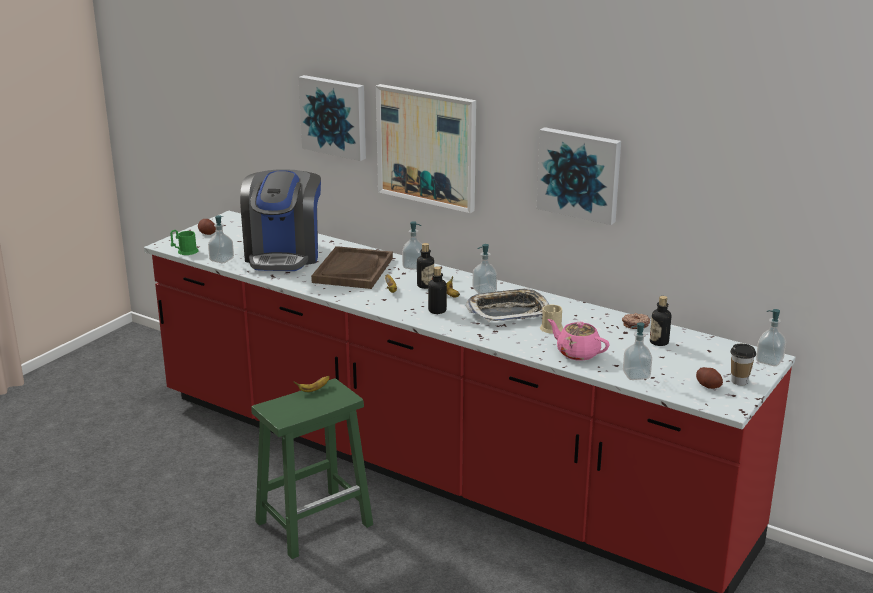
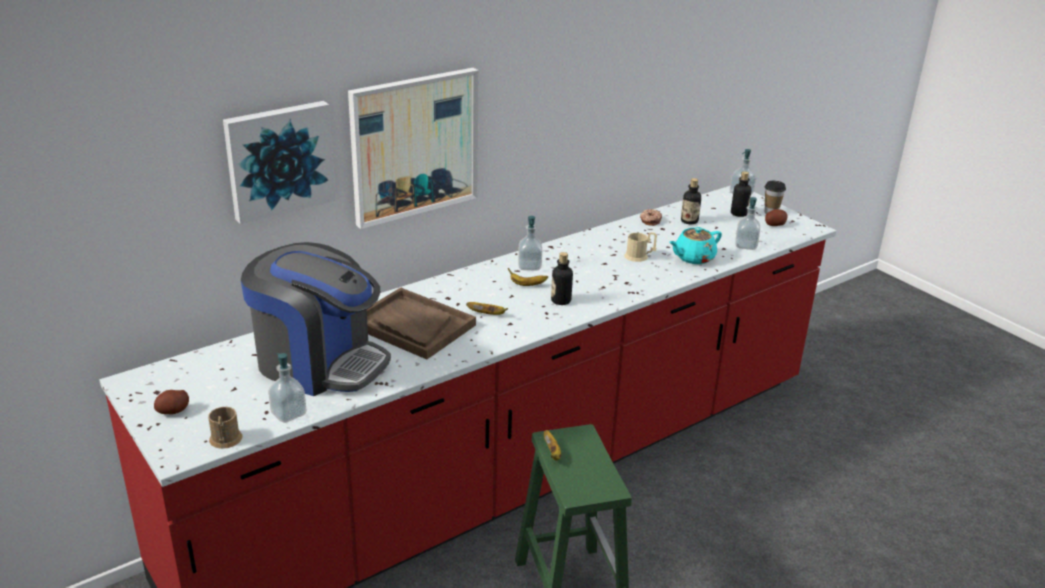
camera: 70 degrees left, 5 degrees up
green mug [170,230,198,255] -> brown mug [208,407,242,449]
soap dispenser [402,221,422,270] -> none
bottle [417,243,434,289] -> bottle moved to [731,171,752,217]
tray [466,288,549,322] -> none
picture [537,127,621,225] -> none
pink teapot [548,319,610,361] -> turquoise teapot [669,227,722,264]

